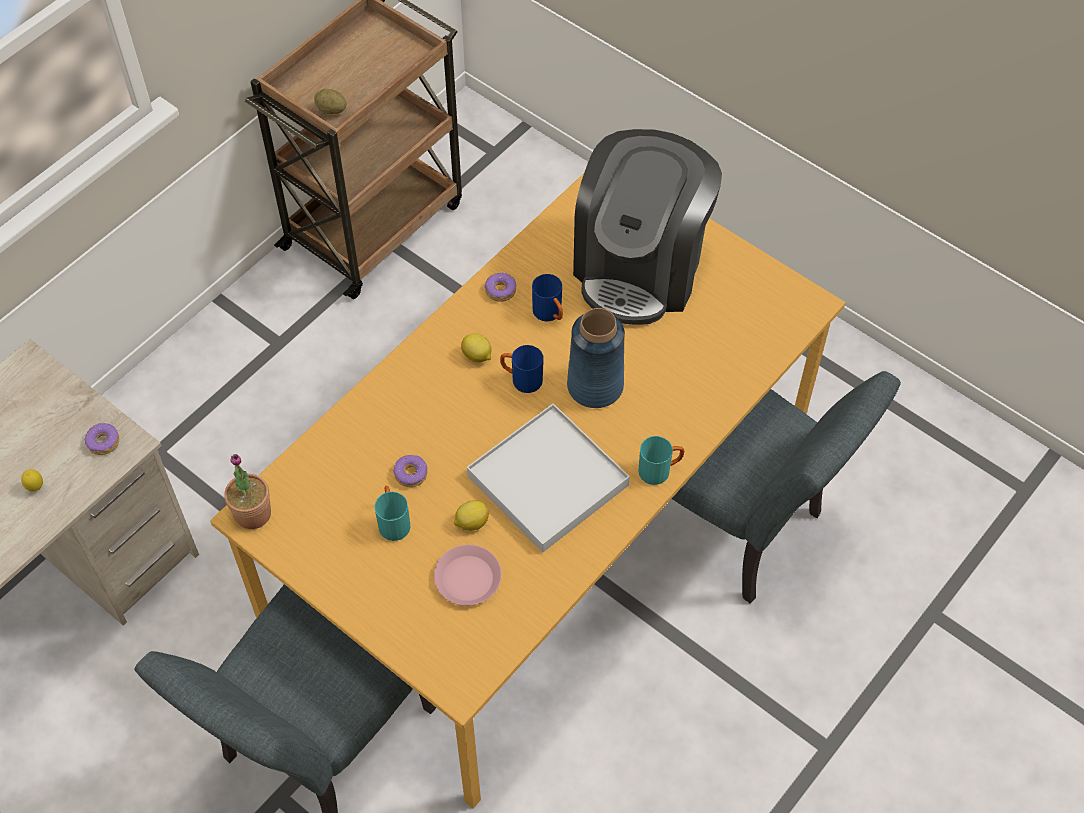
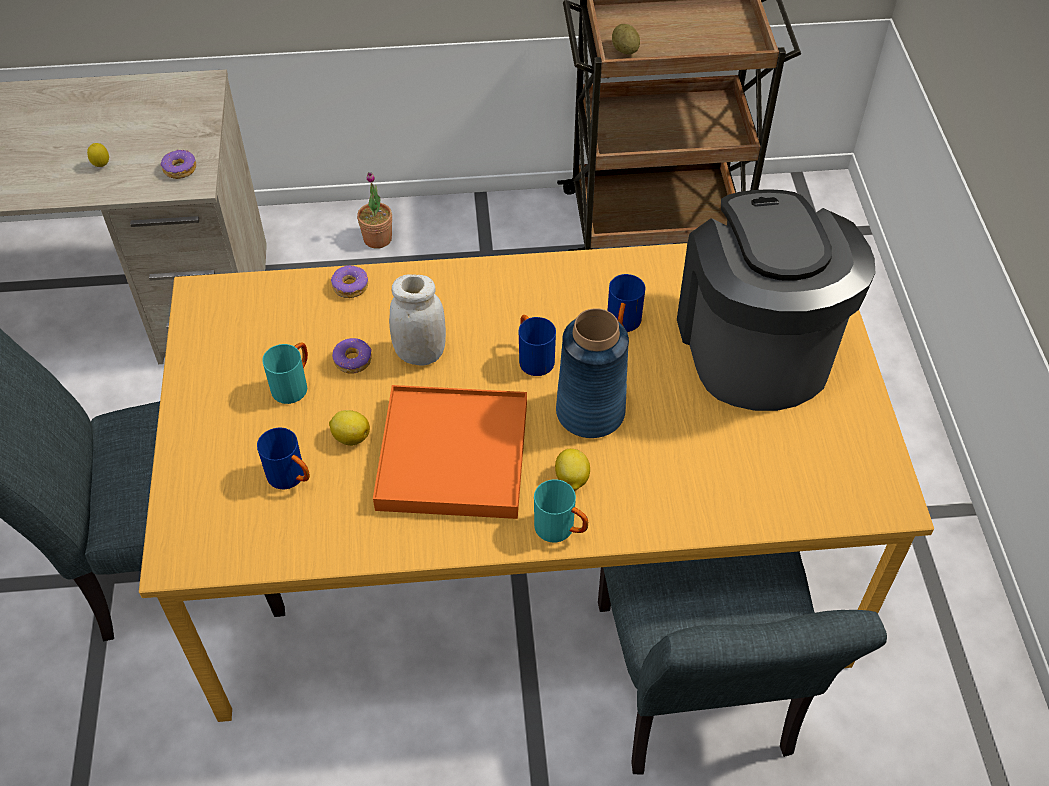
camera: 45 degrees right, 5 degrees down
potted plant [224,454,271,529] -> potted plant moved to [357,172,392,249]
pink plate [434,545,502,606] -> blue mug [257,428,310,490]
lemon [461,333,492,363] -> lemon moved to [555,449,590,491]
white tray [467,403,630,553] -> orange tray [373,385,527,519]
donut [484,273,516,302] -> donut moved to [331,265,368,298]
coffee machine [573,129,722,325] -> coffee machine turned 105 degrees clockwise [677,189,876,411]
none -> white jar [389,274,446,366]

